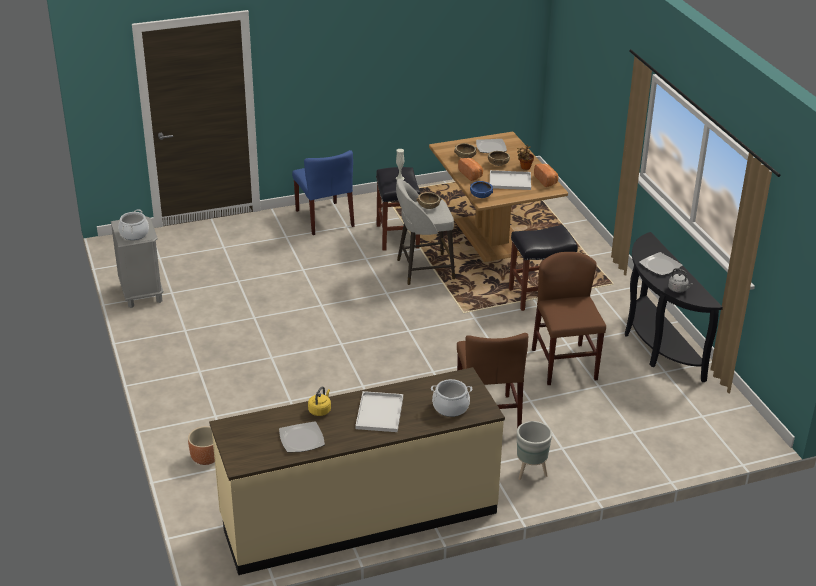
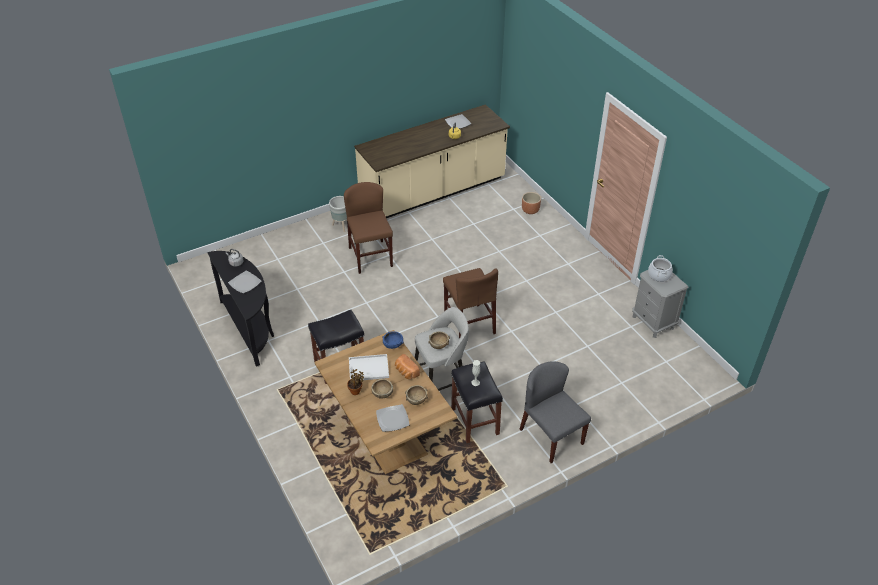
camera: 170 degrees right, 10 degrees up
blue chair [292,150,355,235] -> grey chair [520,362,591,463]
white tray [355,391,403,432] -> none
cooking pot [431,379,472,417] -> none
brown chair [532,252,606,385] -> brown chair moved to [443,268,498,339]
bread [534,164,558,187] -> none

